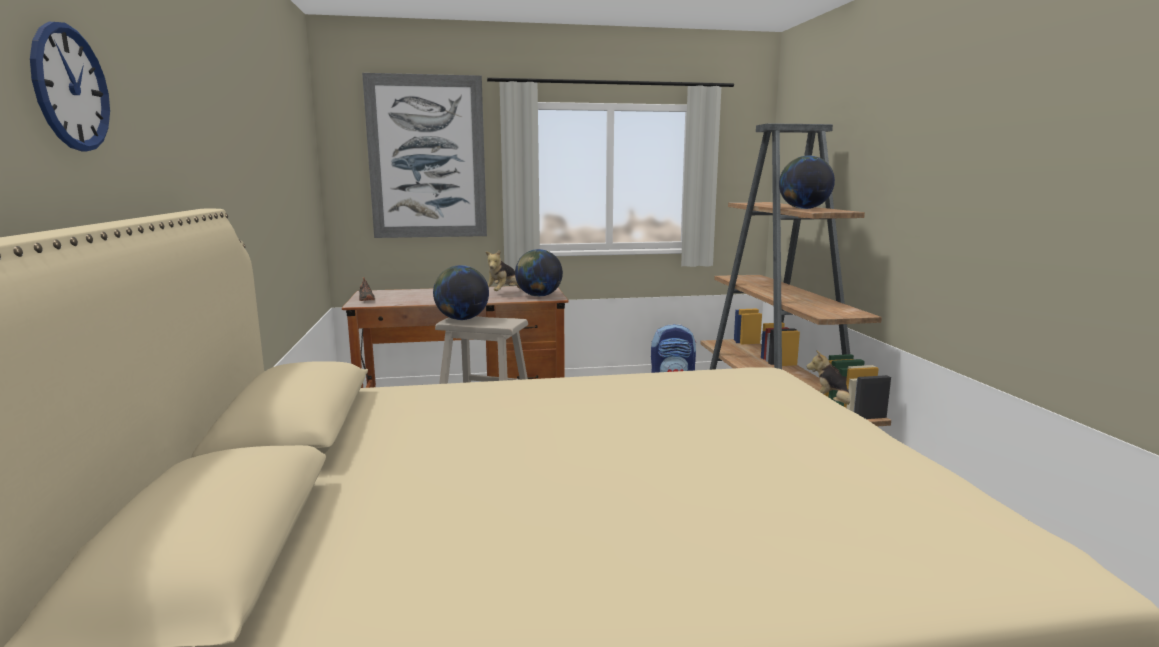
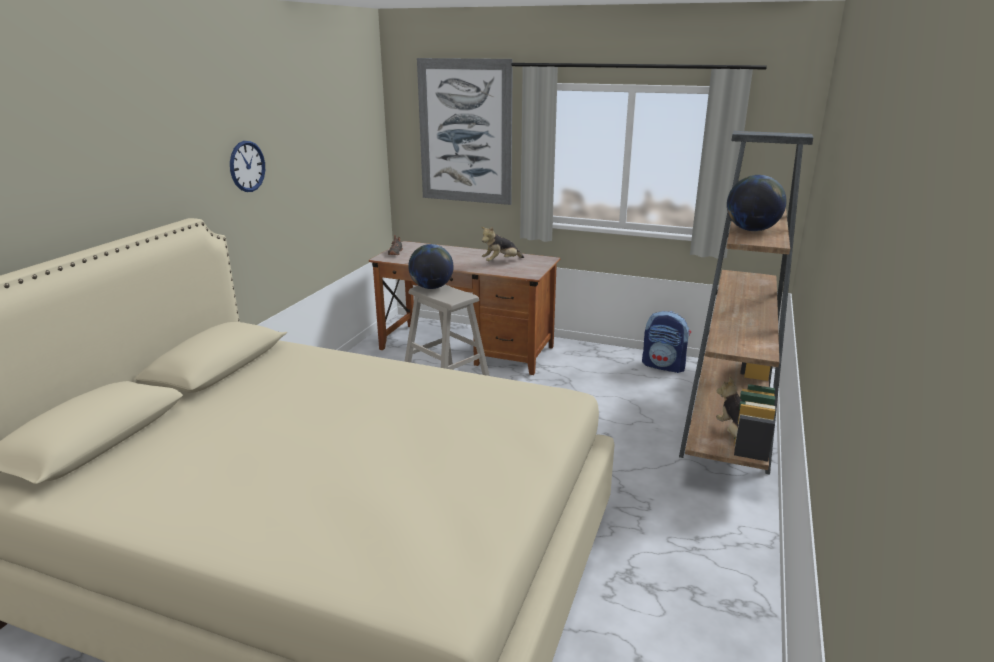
camera: 30 degrees right, 10 degrees up
wall clock [30,22,110,151] -> wall clock moved to [230,141,265,192]
globe [515,249,563,297] -> none

